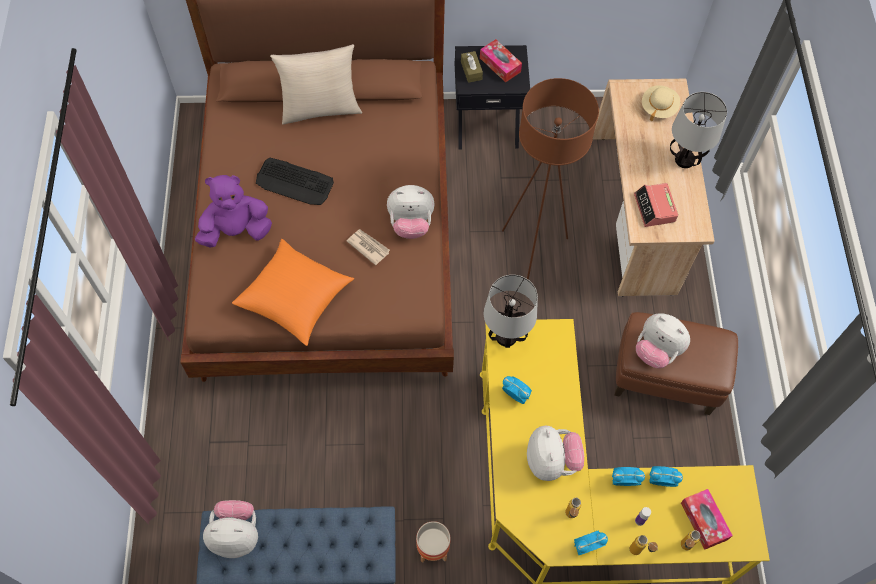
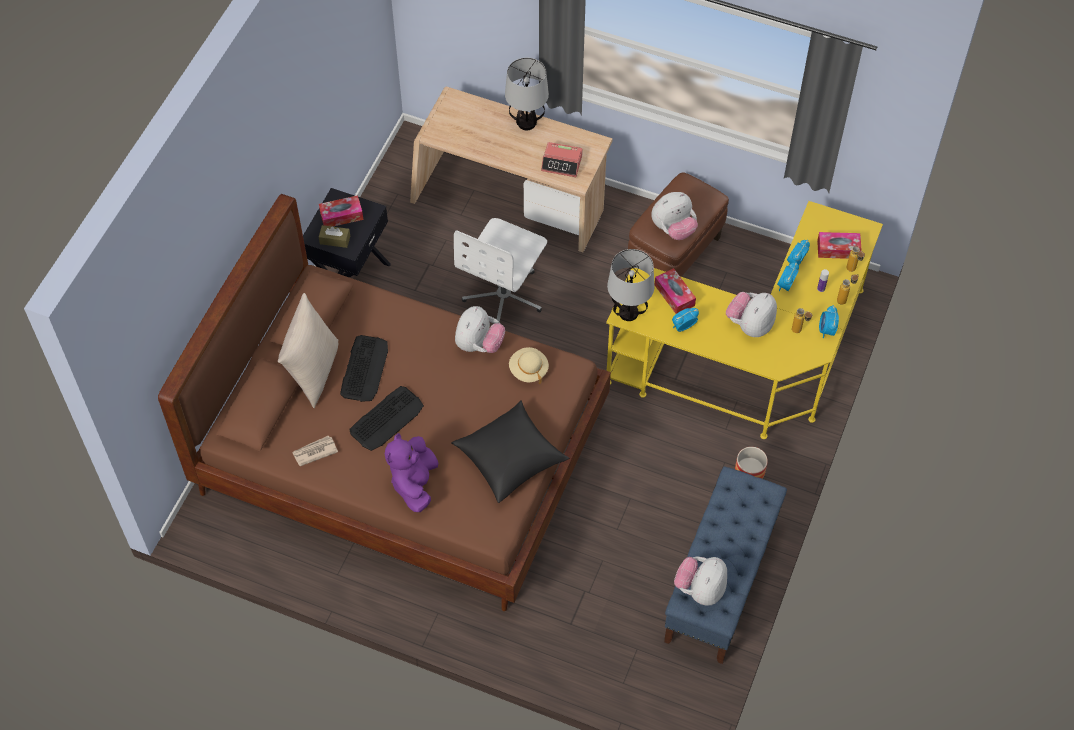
camera: 65 degrees left, 5 degrees down
orange pillow [232,239,354,346] -> black pillow [451,400,569,503]
newspaper [347,229,390,265] -> newspaper moved to [292,435,338,466]
brown floor lamp [502,78,599,280] -> white office chair [454,218,547,322]
plush toy [527,426,584,481] -> plush toy turned 75 degrees counterclockwise [726,292,777,337]
beige hat [642,85,680,121] -> beige hat moved to [509,347,549,384]
none -> keyboard [340,335,388,402]
none -> tissue box [655,268,696,314]

